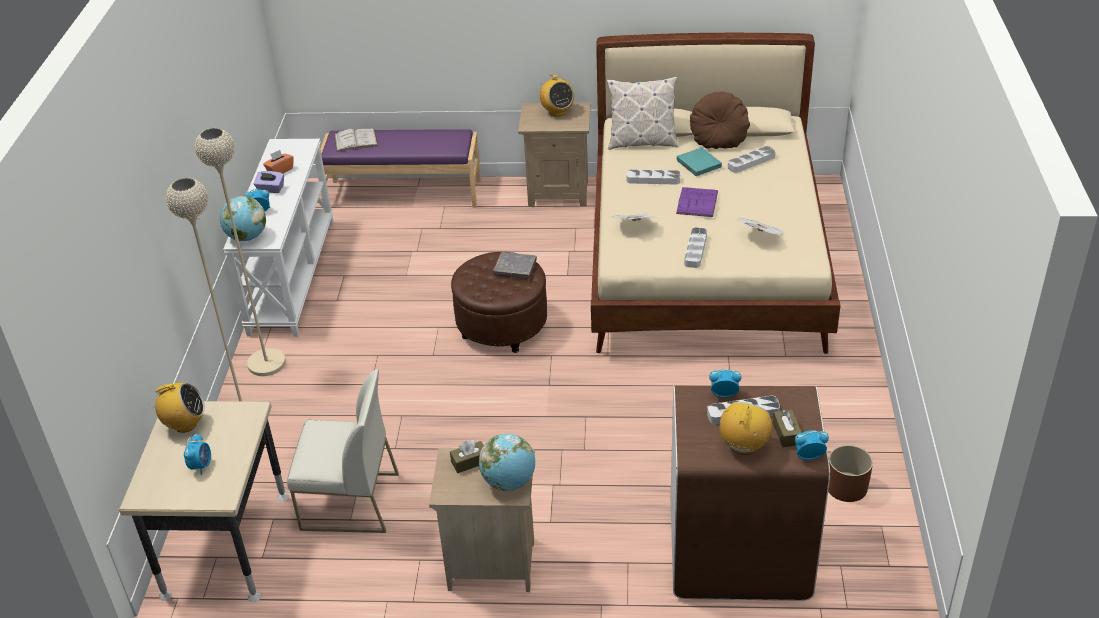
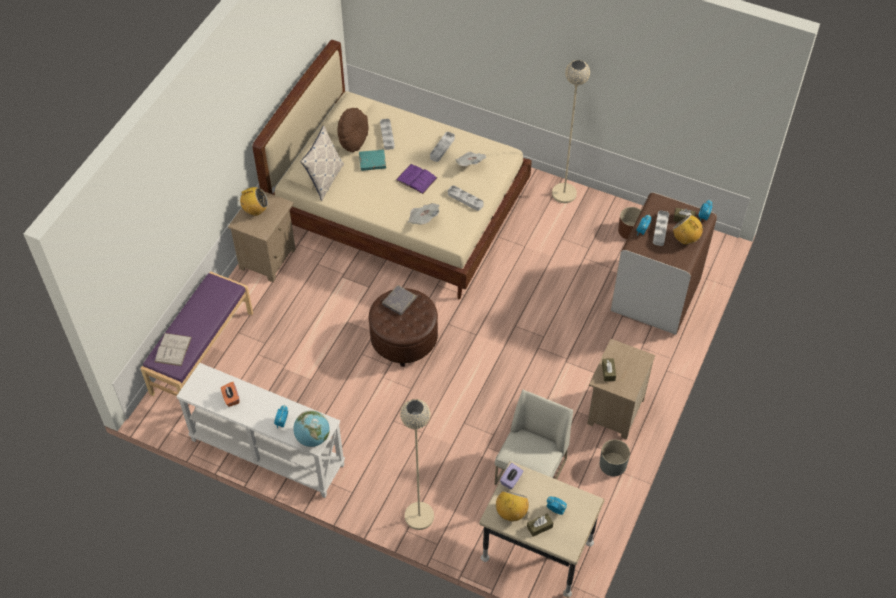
camera: 70 degrees left, 15 degrees up
beige floor lamp [195,128,286,376] -> beige floor lamp moved to [552,60,590,203]
purple tissue box [254,171,284,193] -> purple tissue box moved to [500,463,523,490]
globe [479,434,535,491] -> none
grey tray [627,169,680,185] -> grey tray moved to [430,132,455,162]
none -> brown tissue box [527,513,553,537]
none -> grey planter [600,440,630,476]

